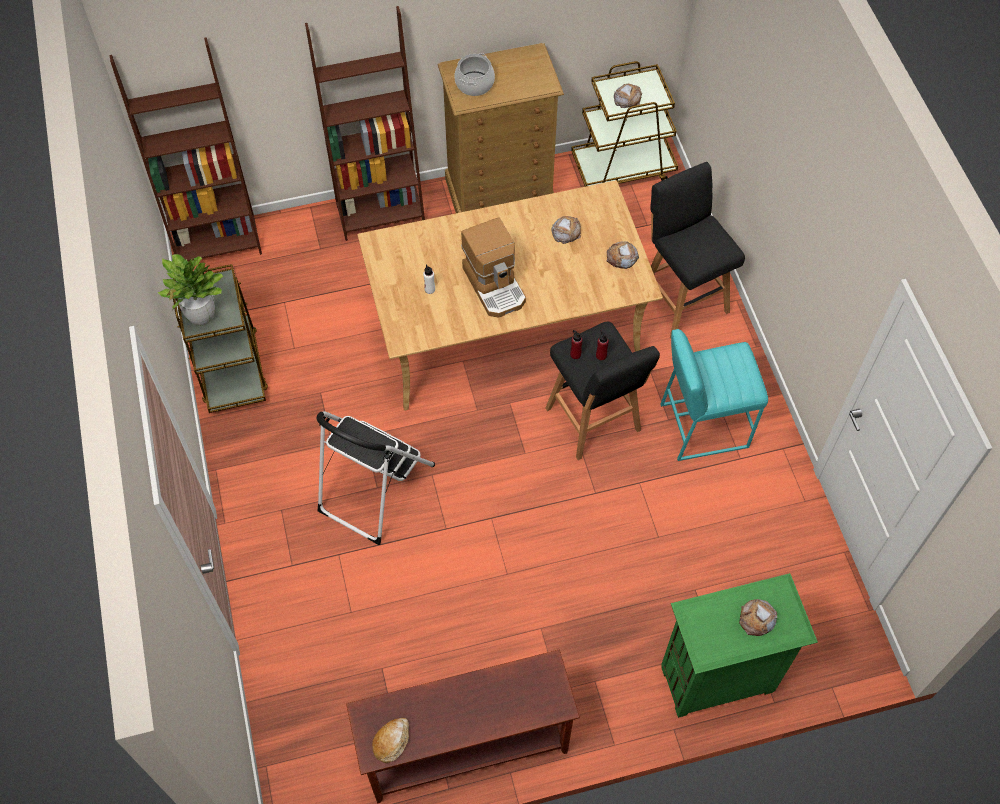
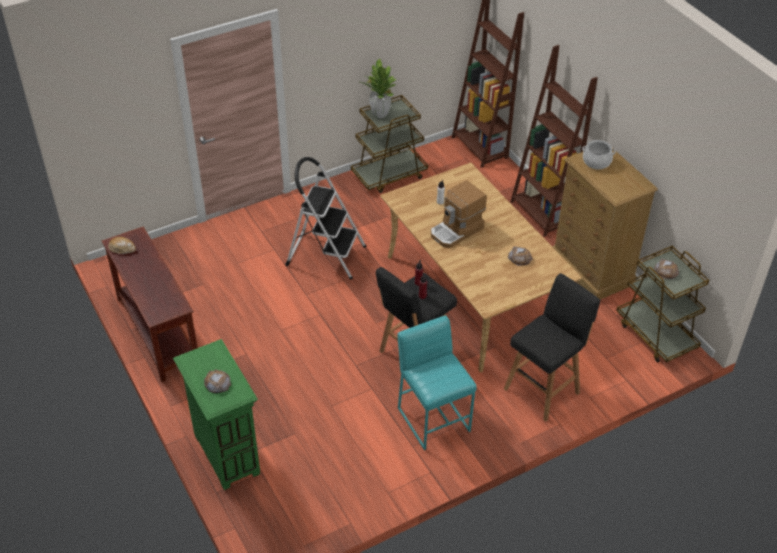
camera: 75 degrees right, 15 degrees down
bread [606,241,639,269] -> none

